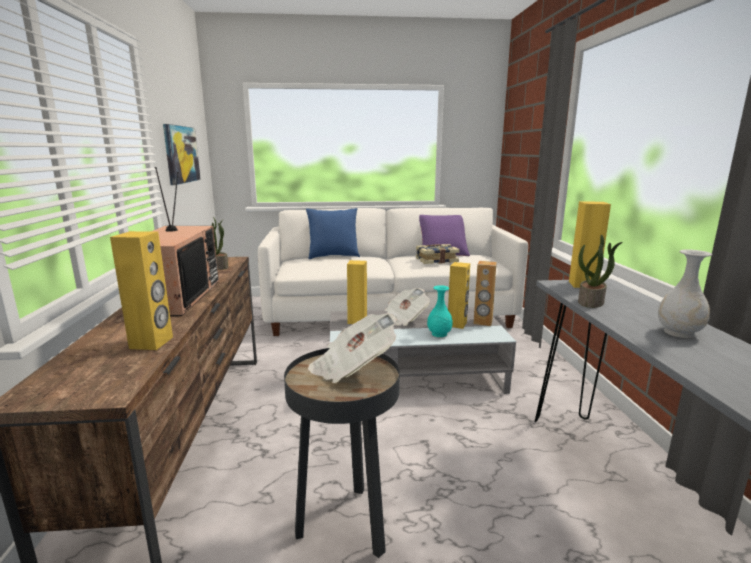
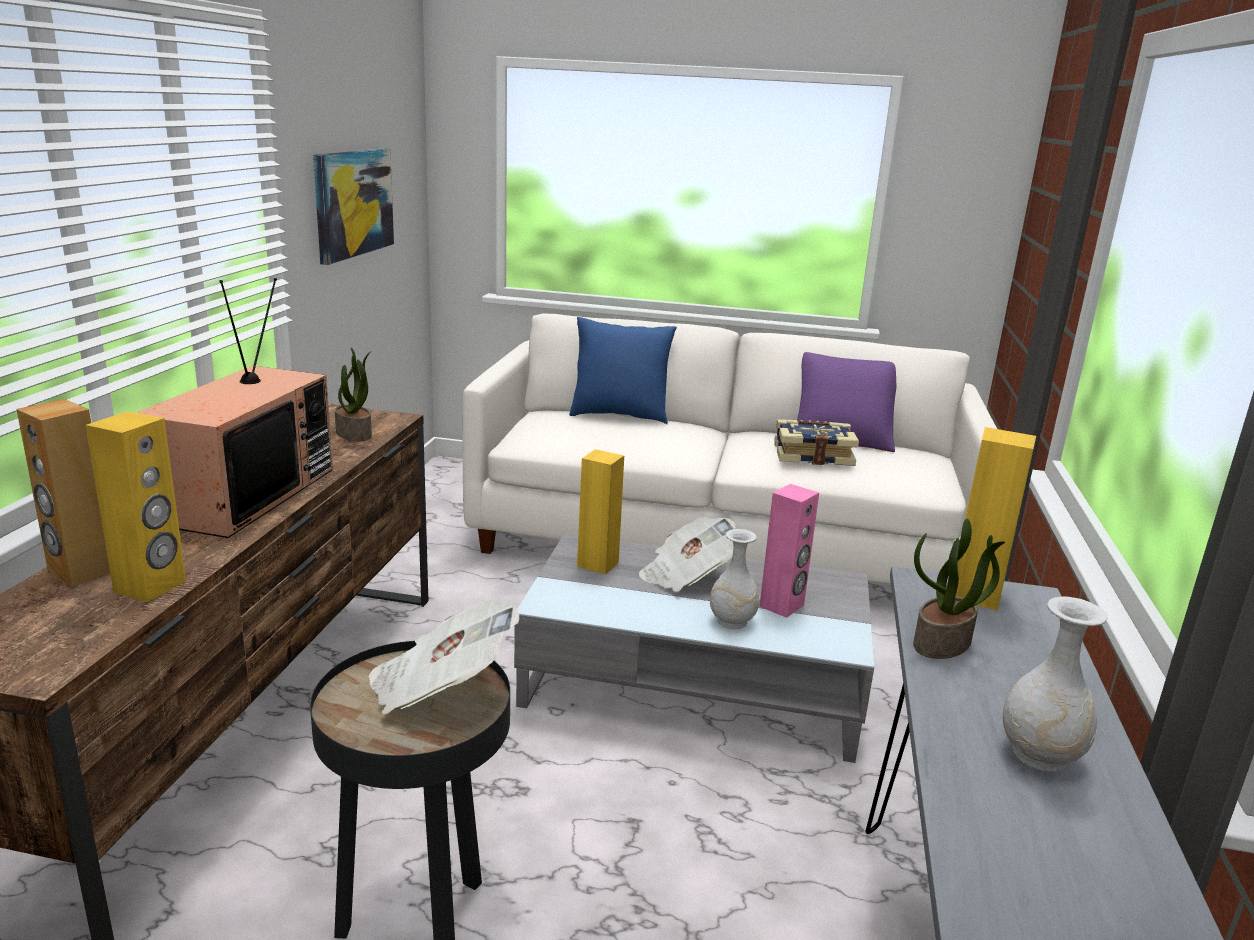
camera: 15 degrees right, 5 degrees up
turquoise vase [427,285,453,337] -> white vase [710,529,759,629]
yellow speaker [448,262,470,329] -> pink speaker [759,484,819,618]
brown speaker [474,261,497,326] -> brown speaker moved to [17,399,110,587]

